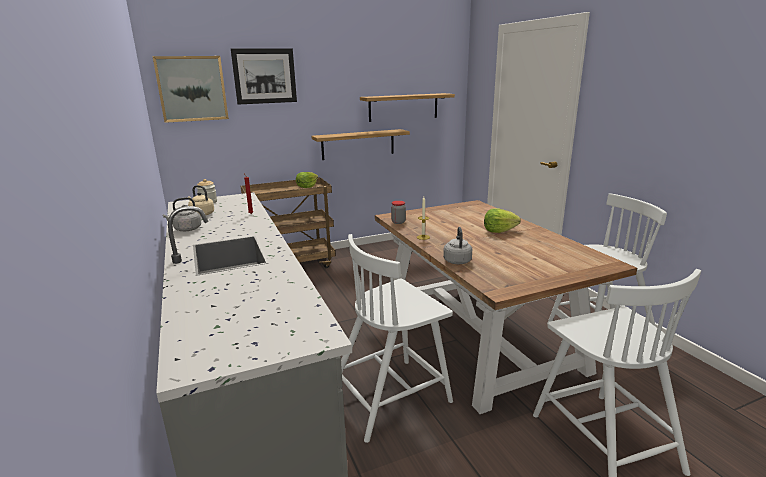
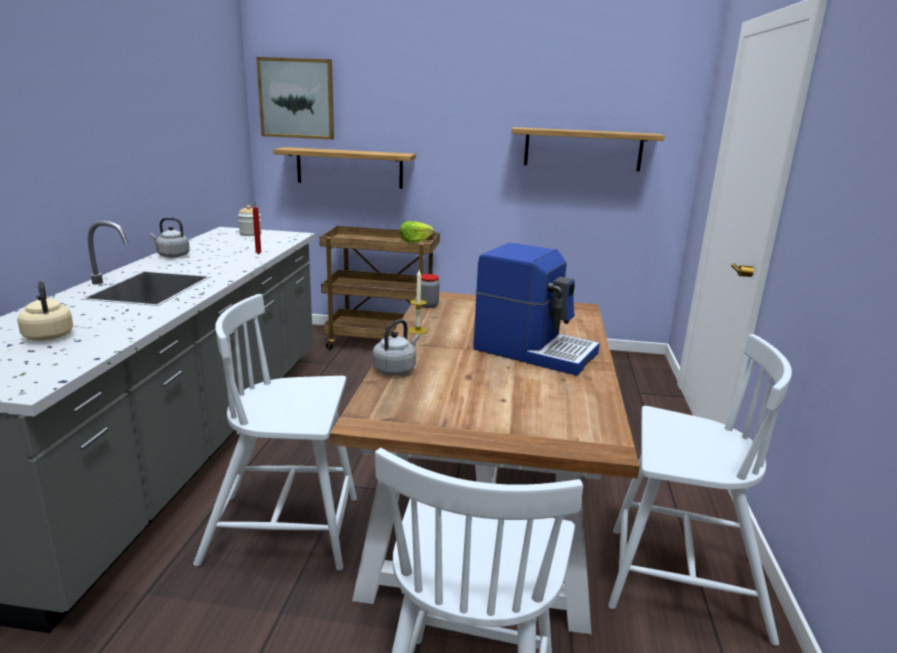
camera: 30 degrees right, 0 degrees up
beige kettle [188,185,214,216] -> beige kettle moved to [17,280,73,341]
picture [231,48,297,105] -> none
shelf [312,129,410,160] -> shelf moved to [273,147,416,189]
lettuce [484,208,521,233] -> coffee machine [473,243,600,376]

